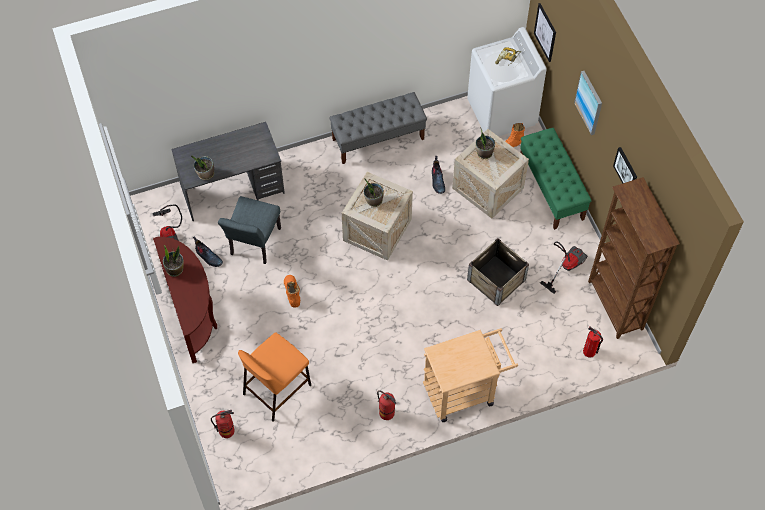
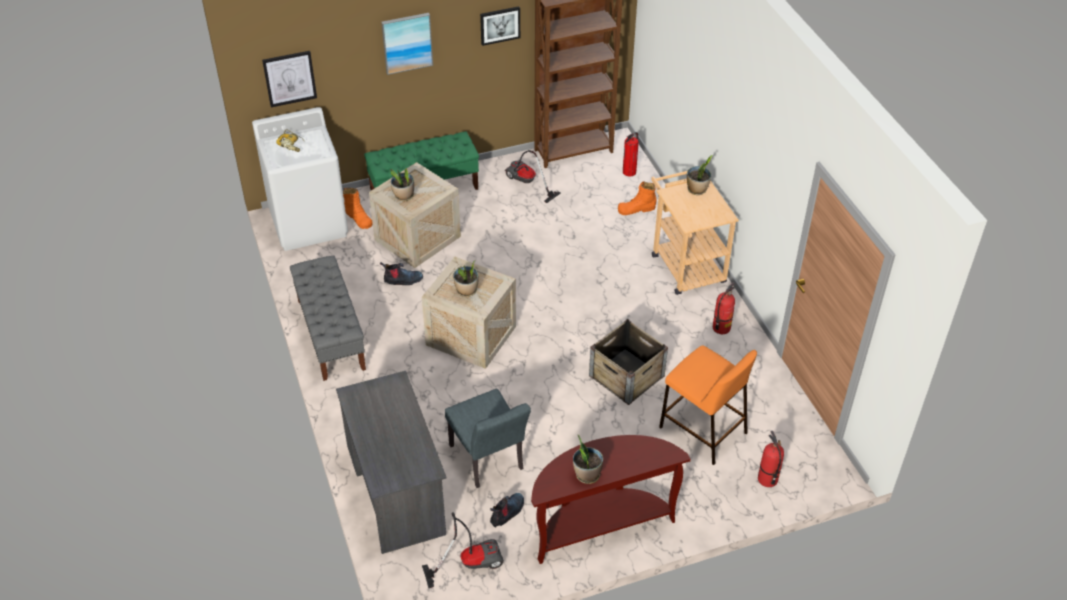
camera: 90 degrees left, 15 degrees down
potted plant [191,156,214,180] -> potted plant moved to [687,155,713,195]
grey chair [218,196,281,264] -> grey chair turned 45 degrees clockwise [445,389,531,488]
orange boot [284,275,301,308] -> orange boot moved to [618,181,656,215]
crate [467,238,529,306] -> crate moved to [589,319,668,405]

